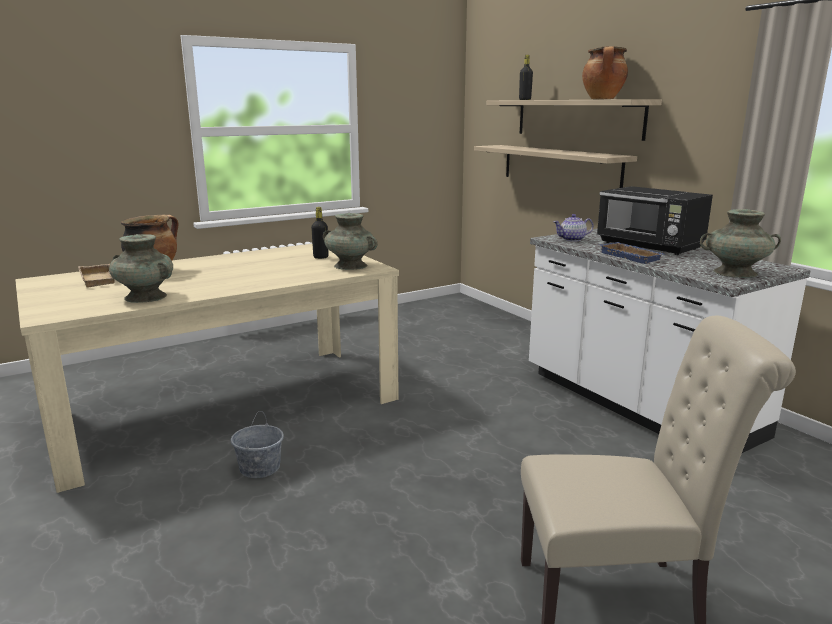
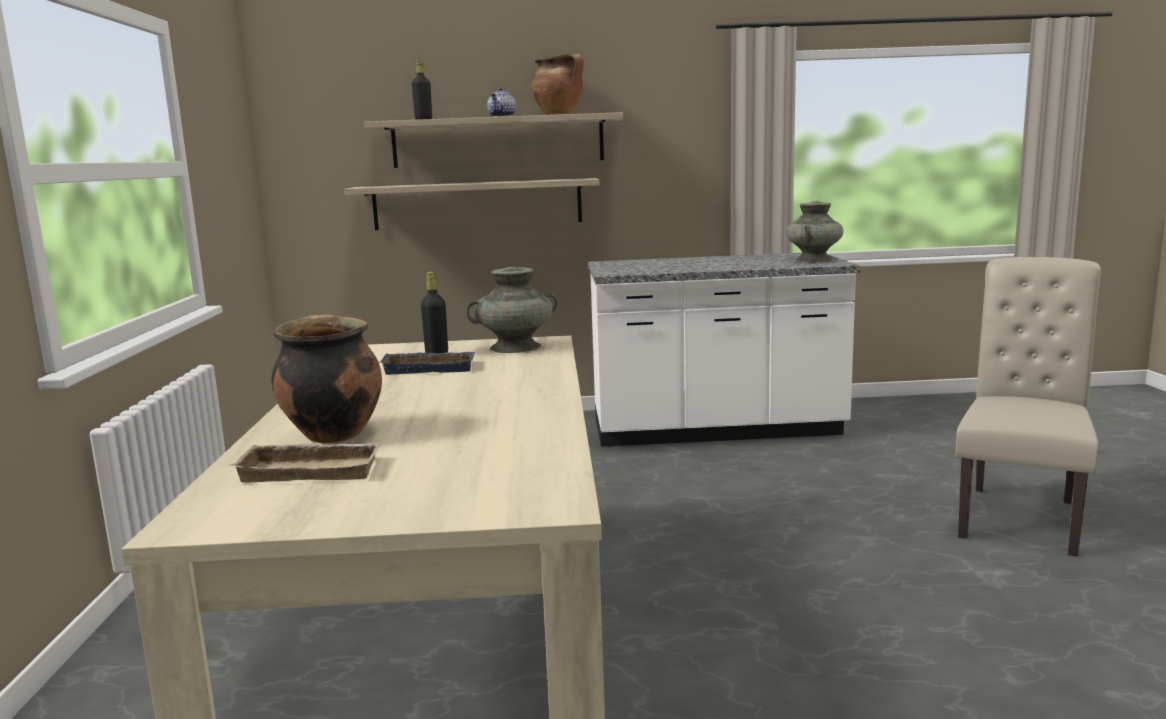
camera: 60 degrees left, 5 degrees down
turquoise vase [109,234,173,303] -> none
grey bucket [231,411,284,478] -> none
teapot [554,214,594,242] -> teapot moved to [487,88,516,117]
black microwave [597,186,713,255] -> none
blue tray [599,242,663,264] -> blue tray moved to [379,352,475,375]

